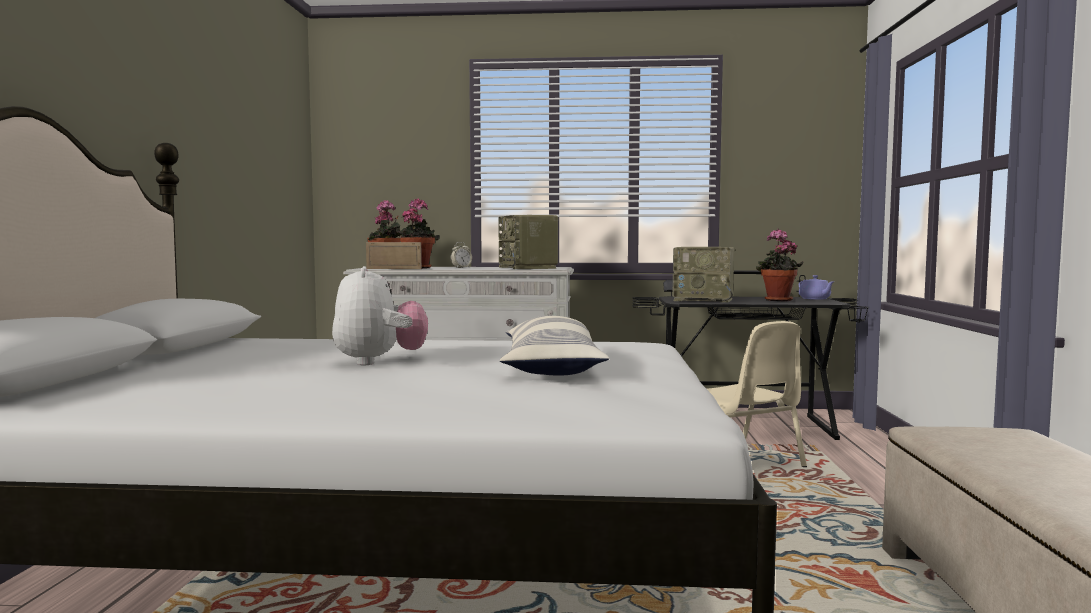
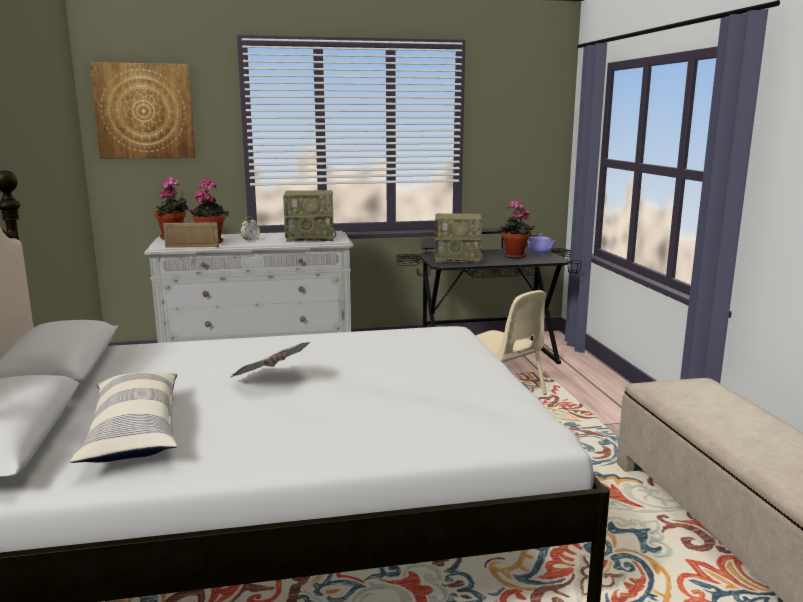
camera: 15 degrees left, 10 degrees up
plush toy [332,266,428,365] -> newspaper [231,342,310,377]
radio [499,215,558,269] -> radio turned 60 degrees counterclockwise [283,190,336,242]
pillow [500,315,609,376] -> pillow moved to [70,372,177,463]
none -> picture [90,62,196,158]

